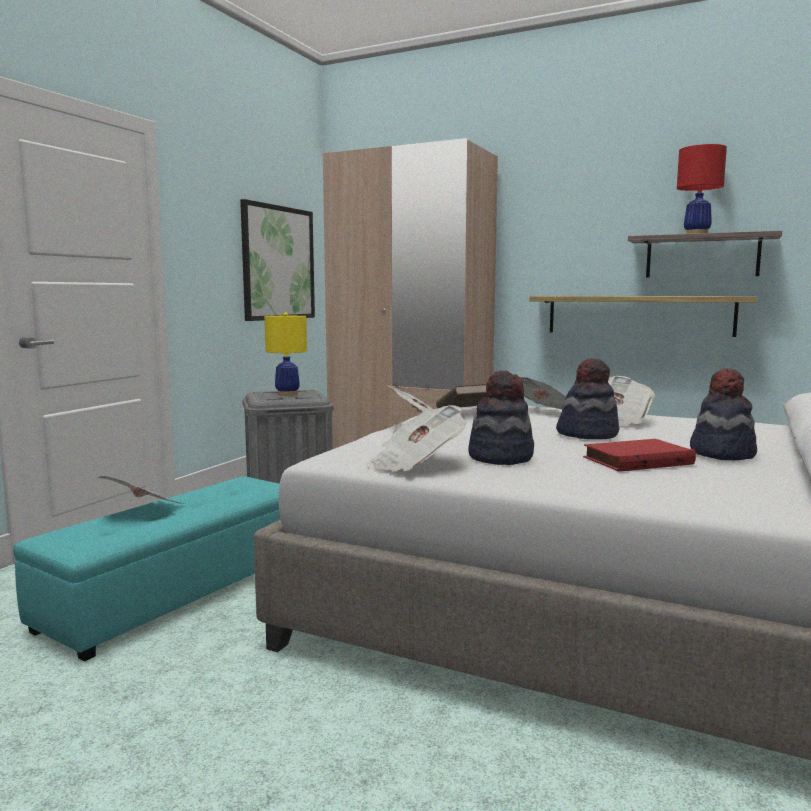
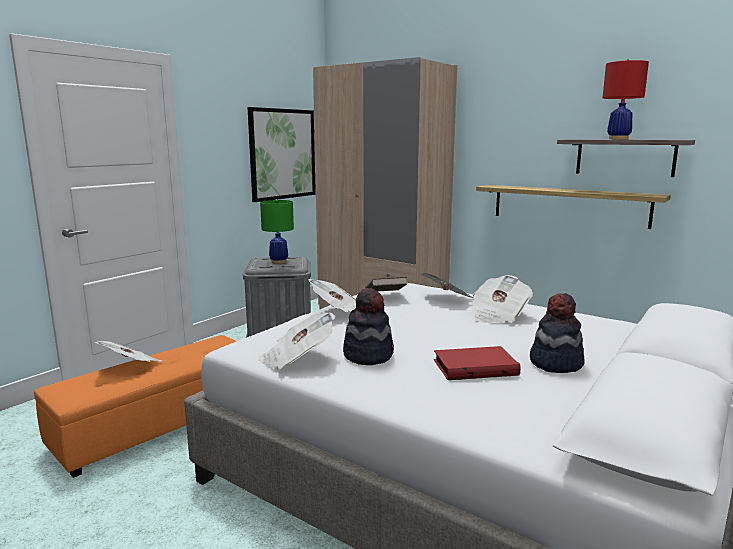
camera: 10 degrees right, 5 degrees up
turquoise ottoman [13,476,280,661] -> orange ottoman [34,335,236,478]
yellow table lamp [264,312,307,396] -> green table lamp [260,199,294,264]
hat [556,358,619,439] -> none

